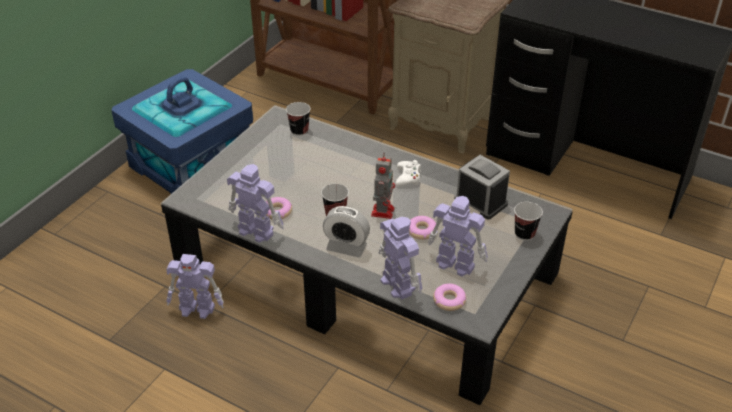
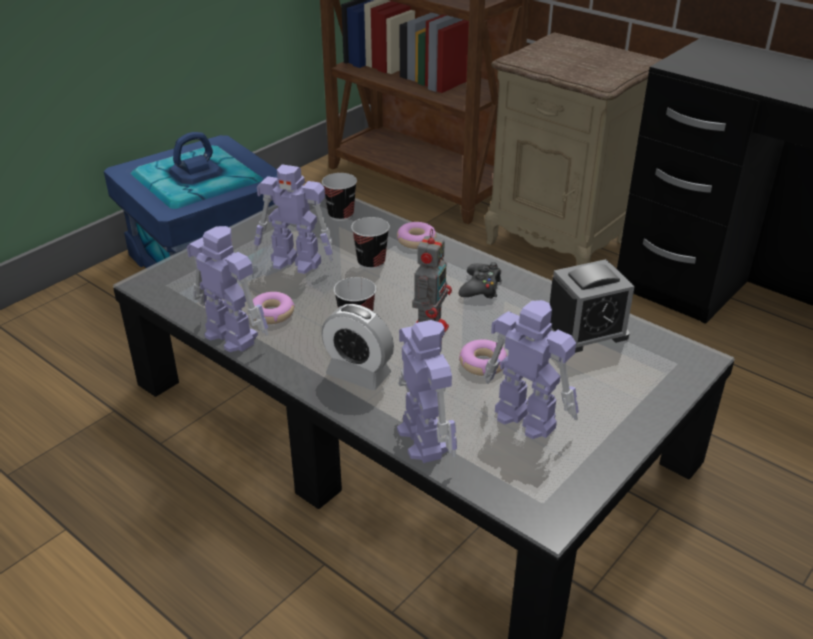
camera: 10 degrees right, 5 degrees down
toy robot [166,254,224,319] -> toy robot moved to [254,164,333,274]
white game controller [395,160,421,186] -> black game controller [458,262,502,298]
donut [433,284,466,311] -> donut moved to [397,222,437,249]
alarm clock [454,155,510,220] -> alarm clock turned 105 degrees clockwise [550,259,635,353]
cup [514,202,543,241] -> cup moved to [351,217,390,270]

